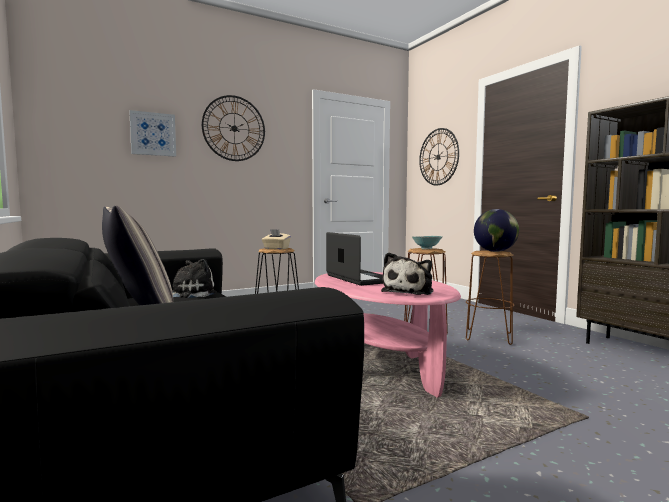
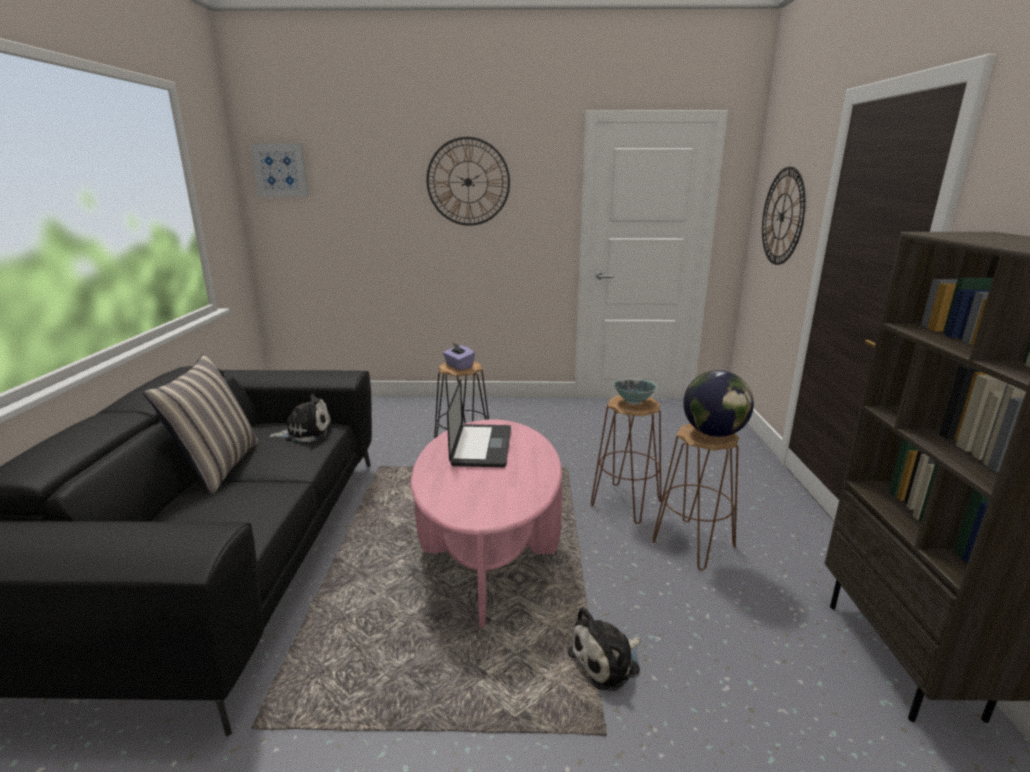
camera: 30 degrees right, 15 degrees up
picture [129,110,176,157] -> picture moved to [250,143,308,197]
beige tissue box [262,229,291,250] -> purple tissue box [443,342,475,370]
plush toy [381,253,434,295] -> plush toy moved to [567,607,641,691]

